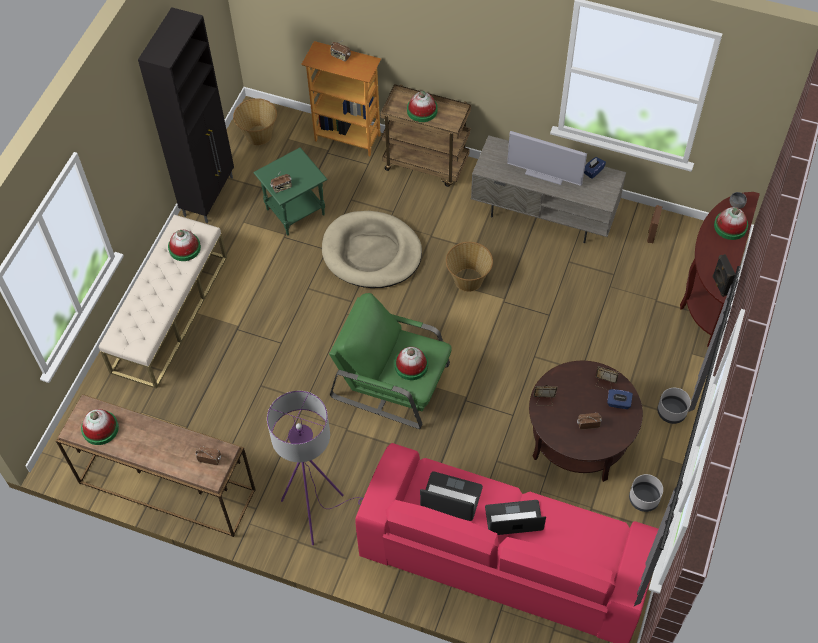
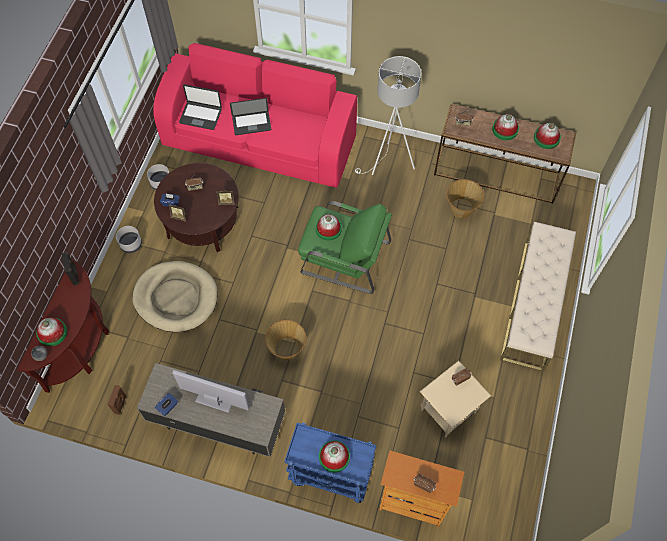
camera: 175 degrees right, 5 degrees up
black cabinet [138,7,234,223] -> none
hat [168,230,201,261] -> hat moved to [492,114,519,140]
basket [233,98,277,145] -> basket moved to [446,179,484,218]
green side table [253,147,327,235] -> beige side table [420,361,491,437]
purple floor lamp [267,391,363,545] -> white floor lamp [355,56,421,175]
beige dog bed [322,211,422,288] -> beige dog bed moved to [132,261,217,332]
brown cart [380,84,471,187] -> blue cart [285,422,376,503]
laptop [420,471,483,521] -> laptop moved to [179,84,222,130]

